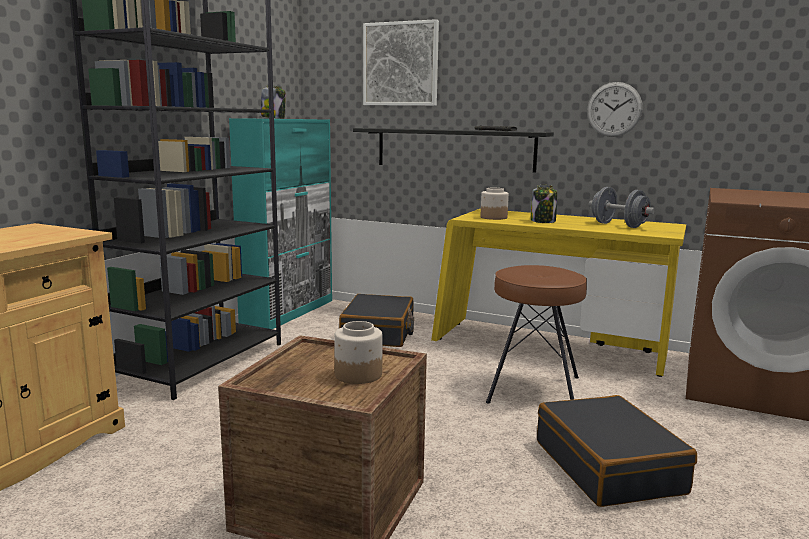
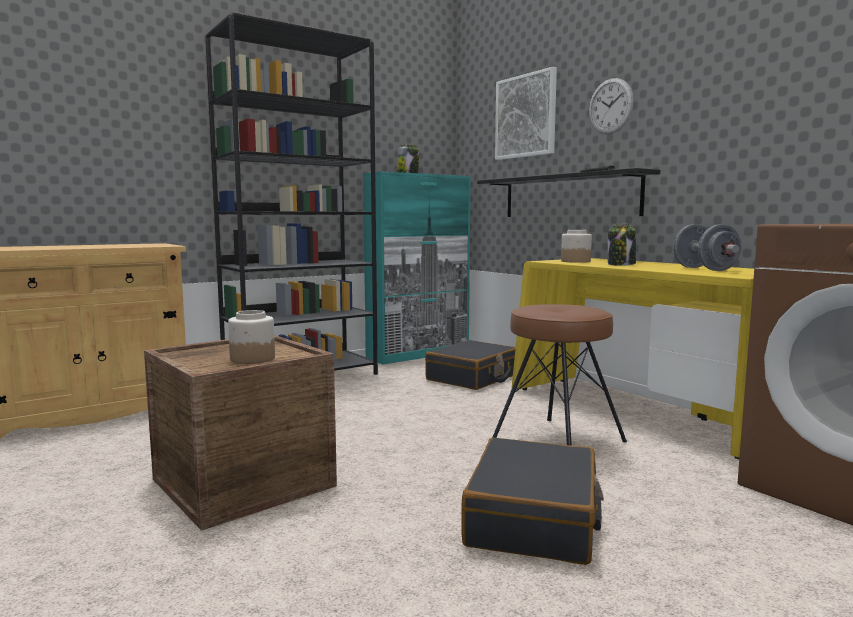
camera: 30 degrees right, 5 degrees down
wall clock [587,82,643,137] -> wall clock moved to [589,78,634,134]

